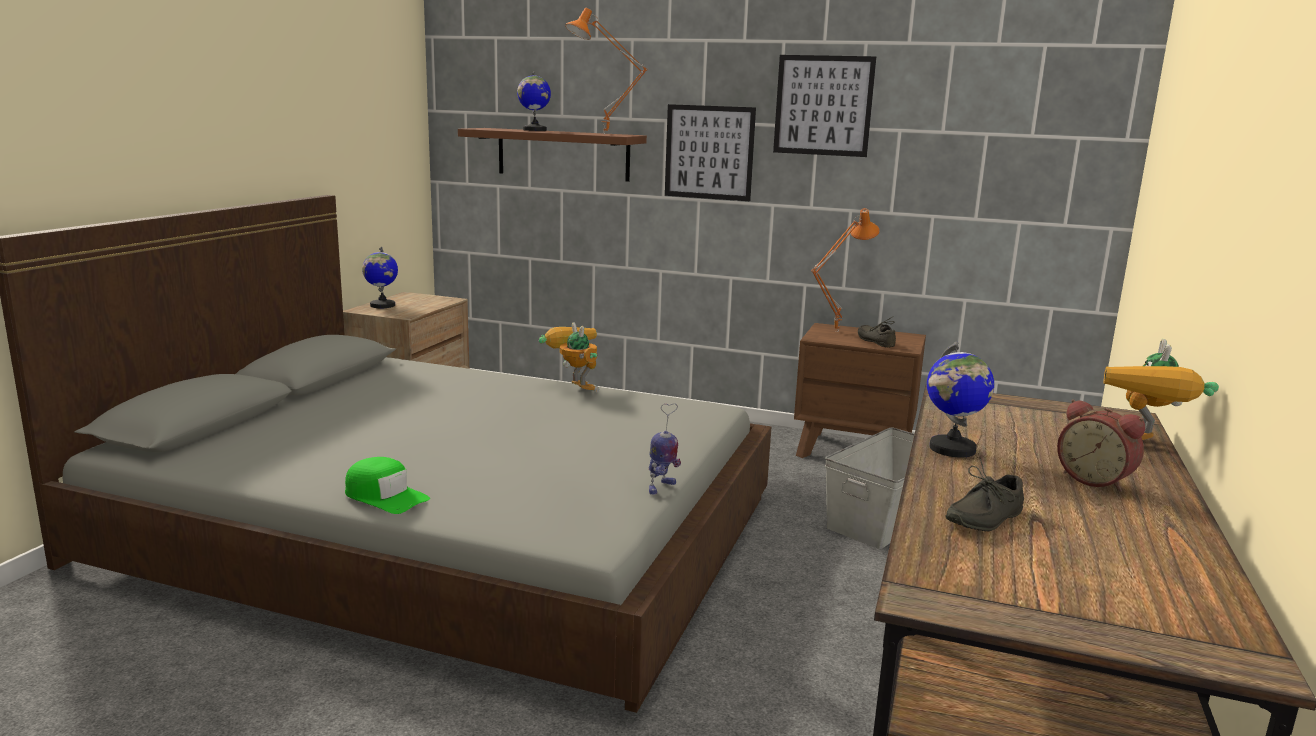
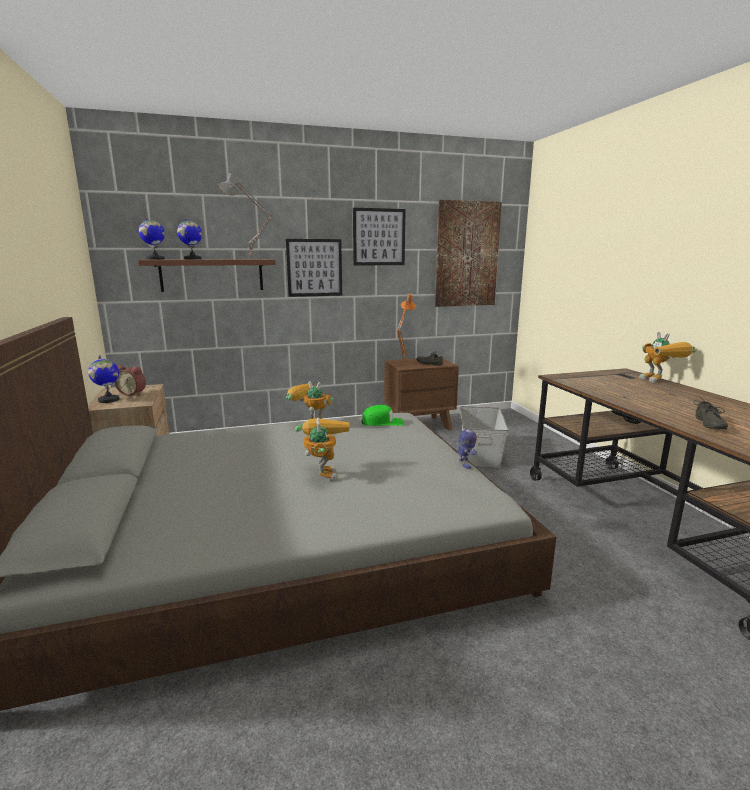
camera: 35 degrees left, 0 degrees up
green cap [345,457,430,514] -> green cap moved to [362,405,404,426]
orange table lamp [565,8,648,134] -> grey table lamp [218,173,273,257]
globe [927,341,994,457] -> globe moved to [139,217,165,259]
alarm clock [1057,399,1145,492] -> alarm clock moved to [115,365,146,396]
none -> toy robot [295,418,349,481]
none -> picture [435,200,502,307]

